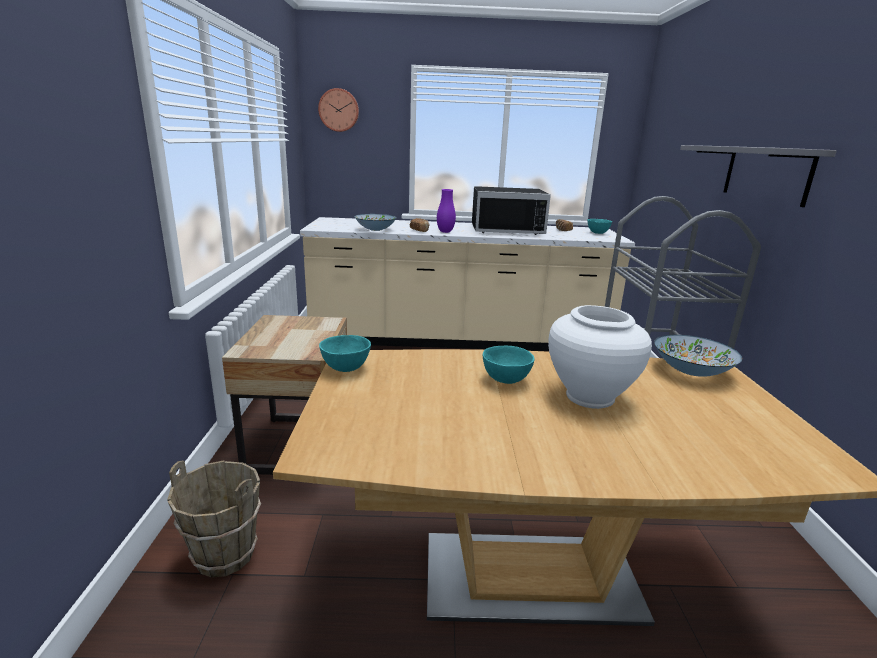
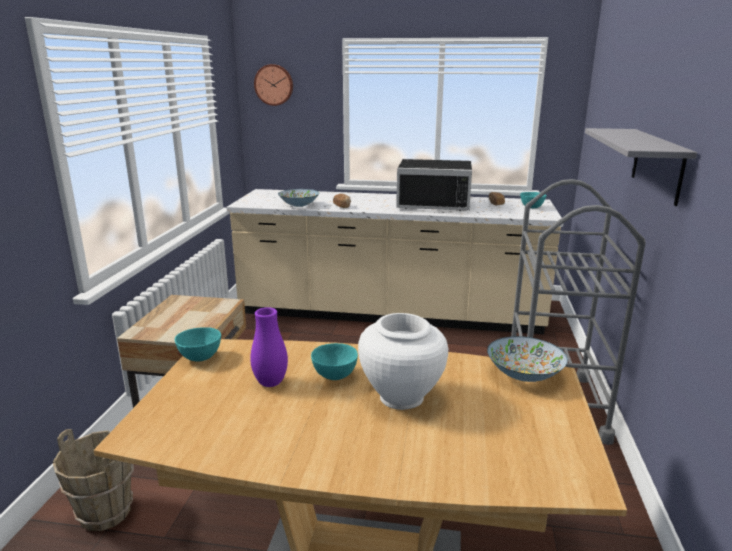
camera: 10 degrees right, 0 degrees up
purple vase [437,189,456,233] -> purple vase moved to [250,307,288,387]

